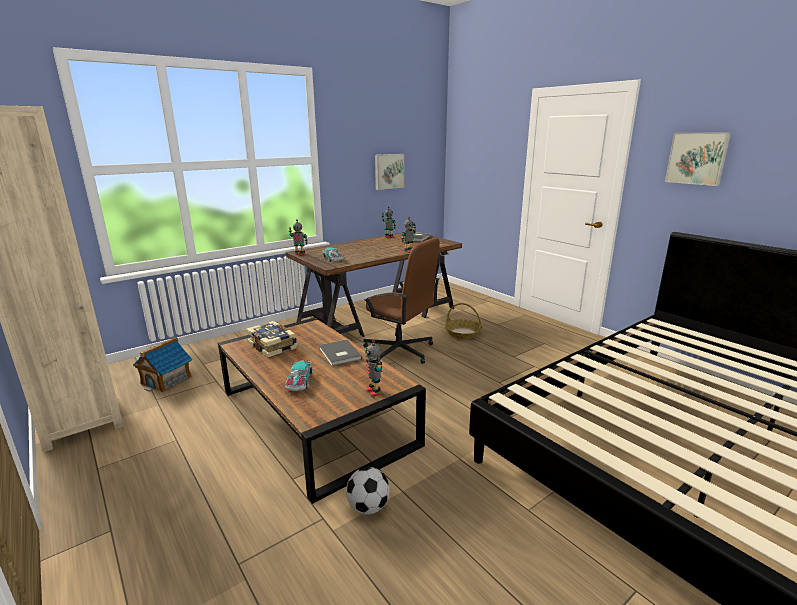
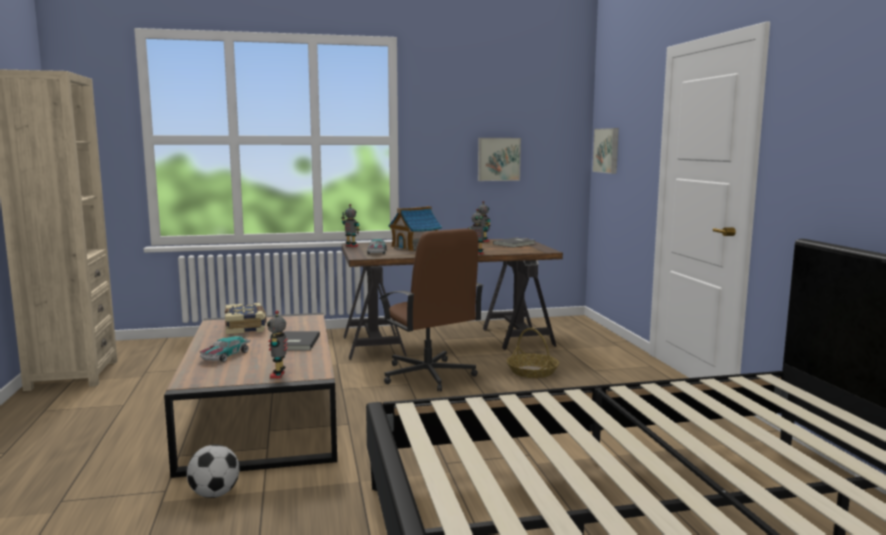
camera: 25 degrees right, 10 degrees down
toy house [133,337,192,392] -> toy house moved to [388,206,442,251]
picture [665,133,731,186] -> picture moved to [592,128,619,174]

